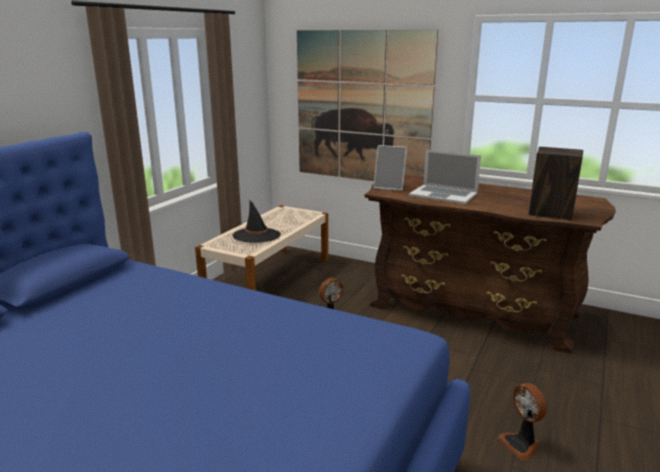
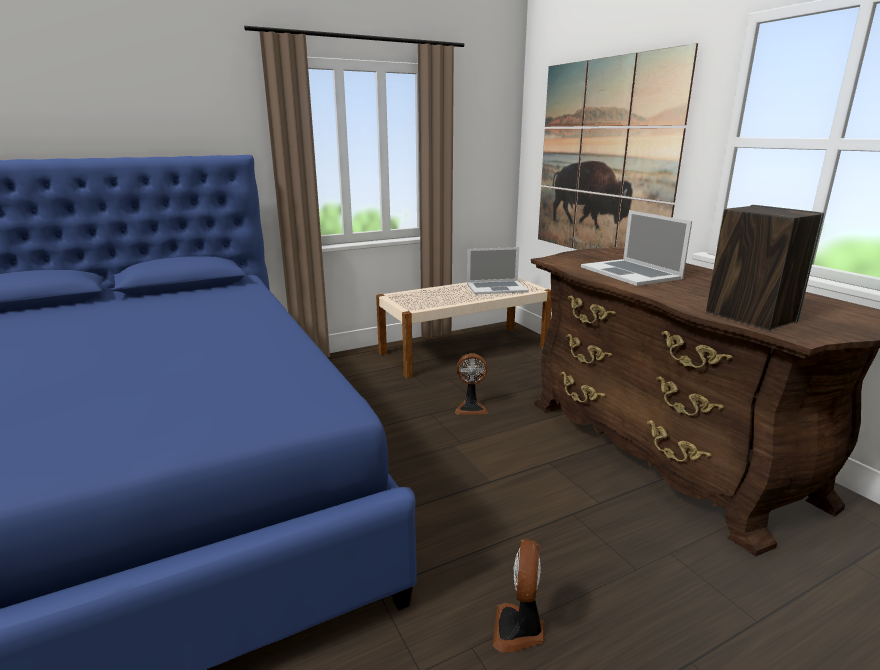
camera: 35 degrees right, 0 degrees up
black hat [232,199,281,243] -> none
picture frame [373,145,407,191] -> none
none -> laptop [467,247,529,295]

